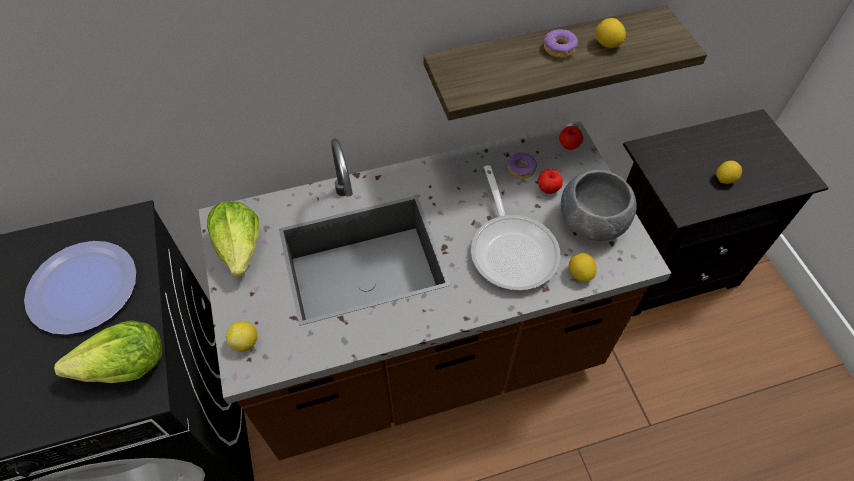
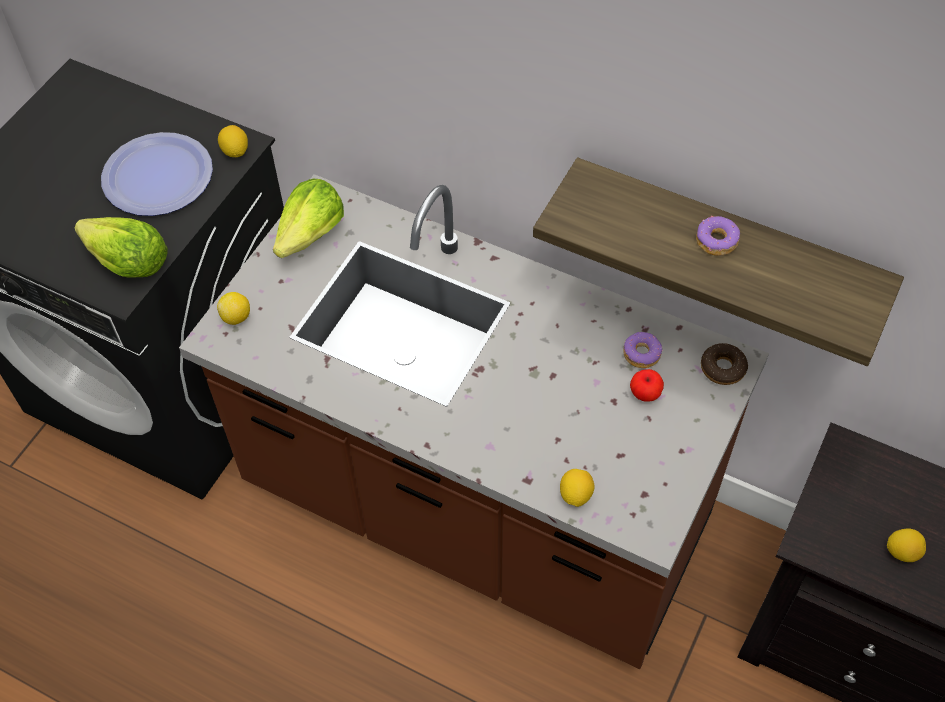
camera: 45 degrees right, 0 degrees up
frying pan [471,165,560,290] -> none
apple [559,126,583,150] -> donut [701,343,748,385]
grey bowl [561,170,637,241] -> none
lemon [595,18,626,48] -> lemon moved to [218,125,248,157]

